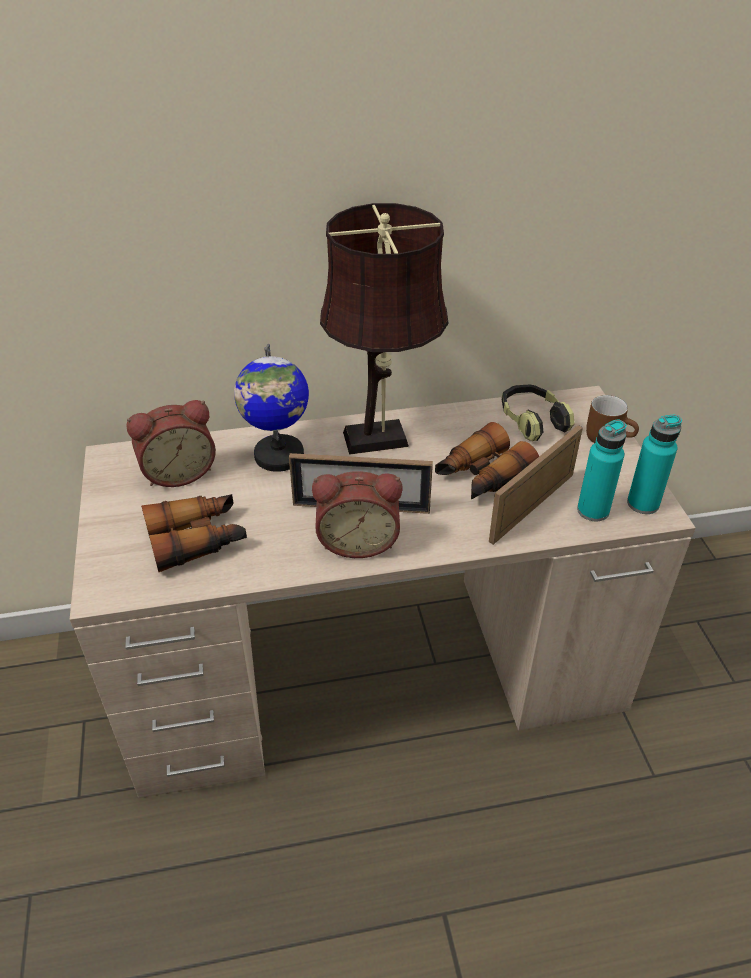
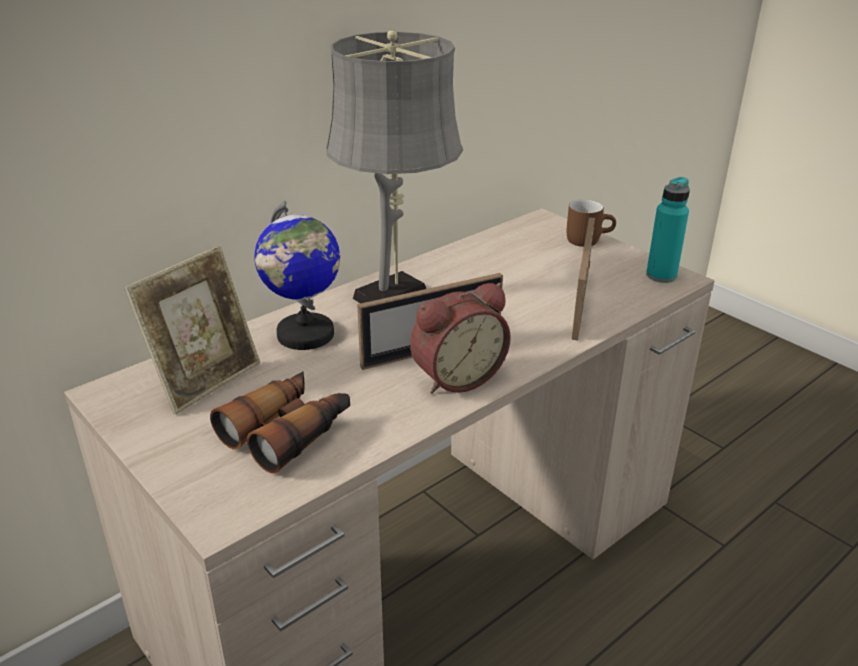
camera: 30 degrees left, 10 degrees down
alarm clock [126,400,216,487] -> picture frame [125,246,260,414]
brown table lamp [320,203,449,455] -> grey table lamp [326,30,463,304]
binoculars [435,422,539,499] -> none
headphones [502,385,575,441] -> none
turquoise bottle [577,420,627,521] -> none

